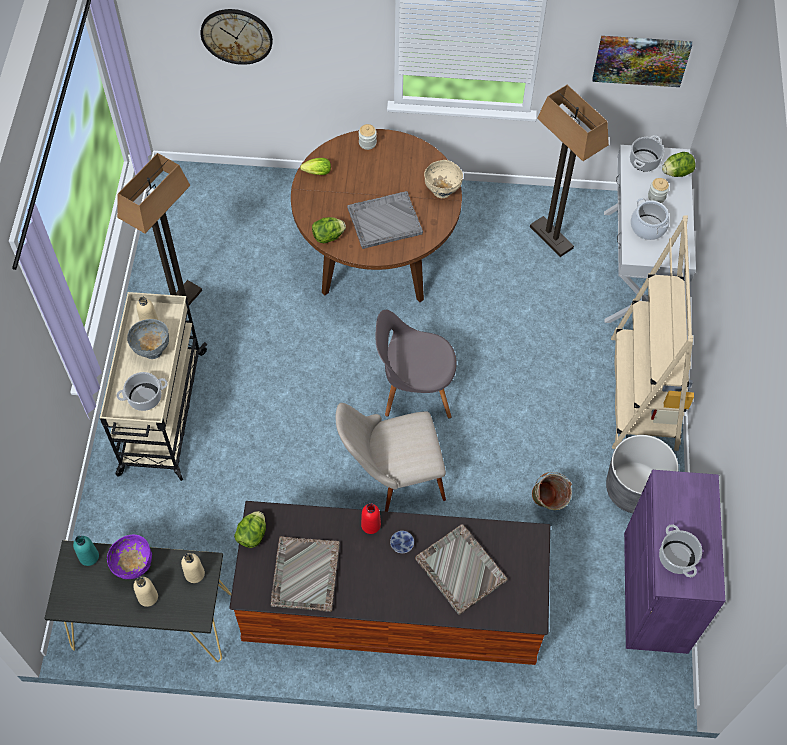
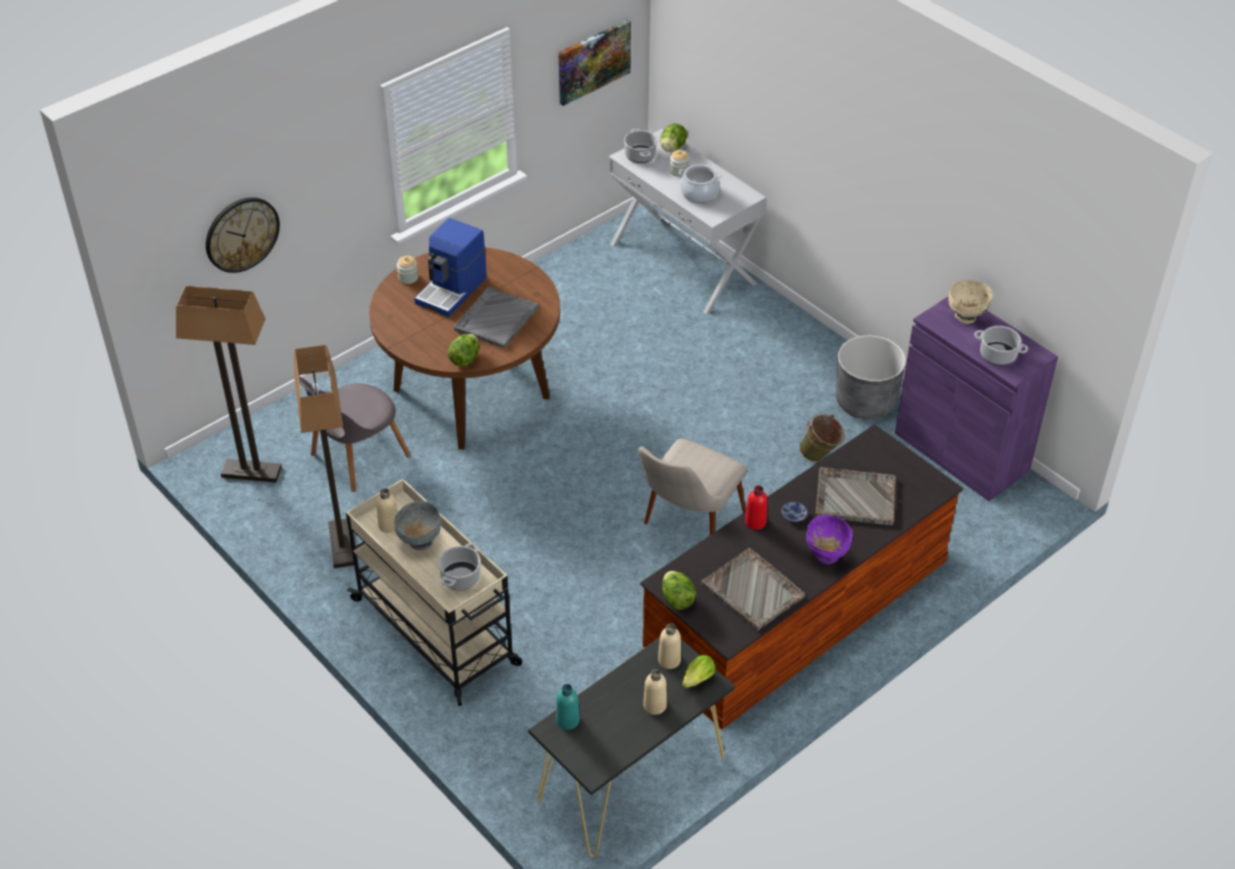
camera: 45 degrees left, 15 degrees down
purple bowl [107,535,152,579] -> purple bowl moved to [806,515,853,564]
lettuce [300,158,331,175] -> lettuce moved to [682,655,716,688]
grey chair [375,310,457,419] -> grey chair moved to [299,376,411,492]
beige bowl [424,160,463,198] -> beige bowl moved to [948,280,993,324]
floor lamp [530,85,609,257] -> floor lamp moved to [176,286,282,483]
beige bookcase [611,216,694,451] -> none
none -> coffee machine [414,218,487,317]

